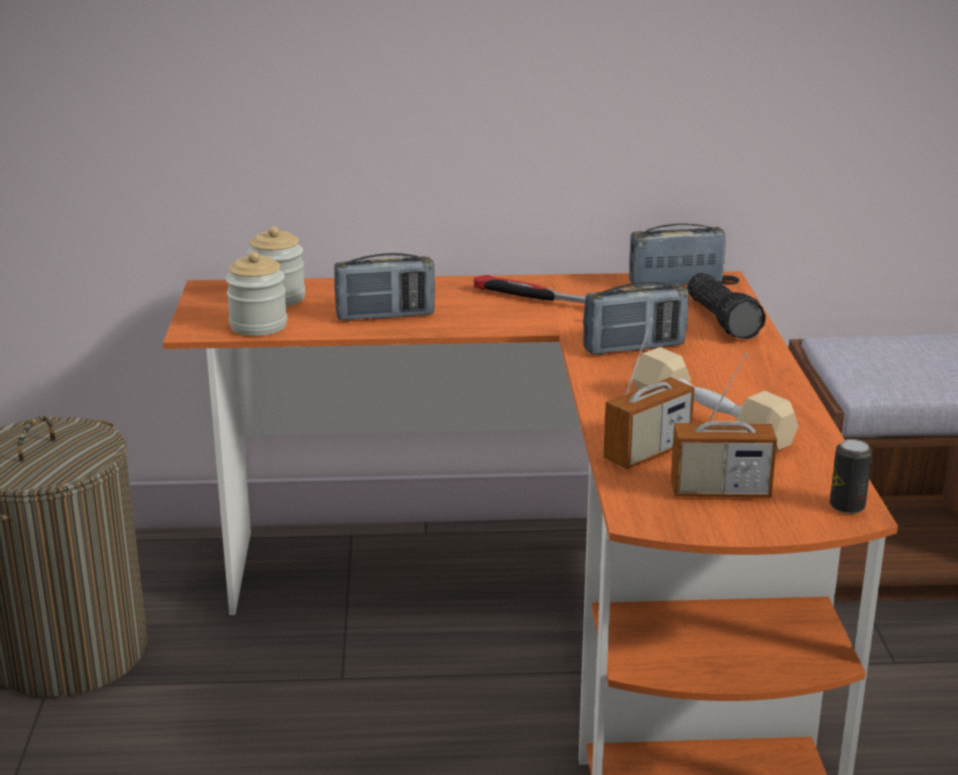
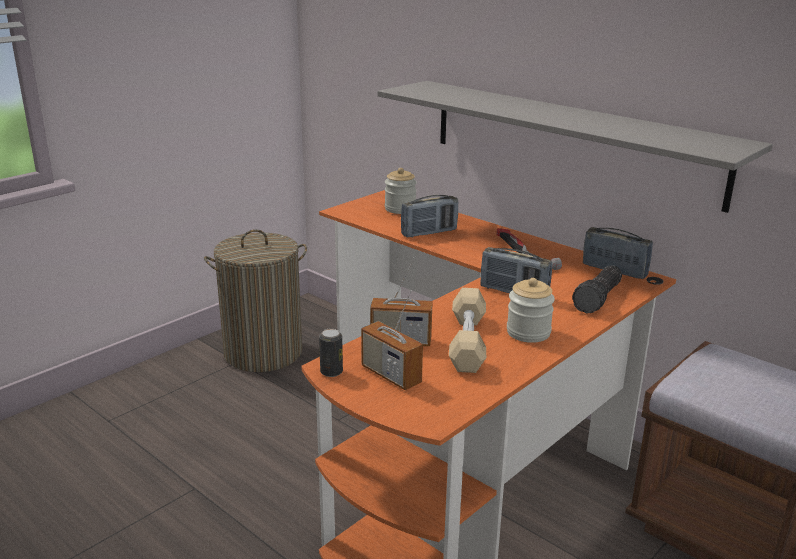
camera: 45 degrees right, 0 degrees up
jar [226,251,287,336] -> jar moved to [507,278,555,343]
radio [334,253,435,321] -> radio turned 60 degrees counterclockwise [401,195,458,238]
can [830,439,872,514] -> can moved to [319,328,343,377]
none -> grey shelf [378,81,773,213]

